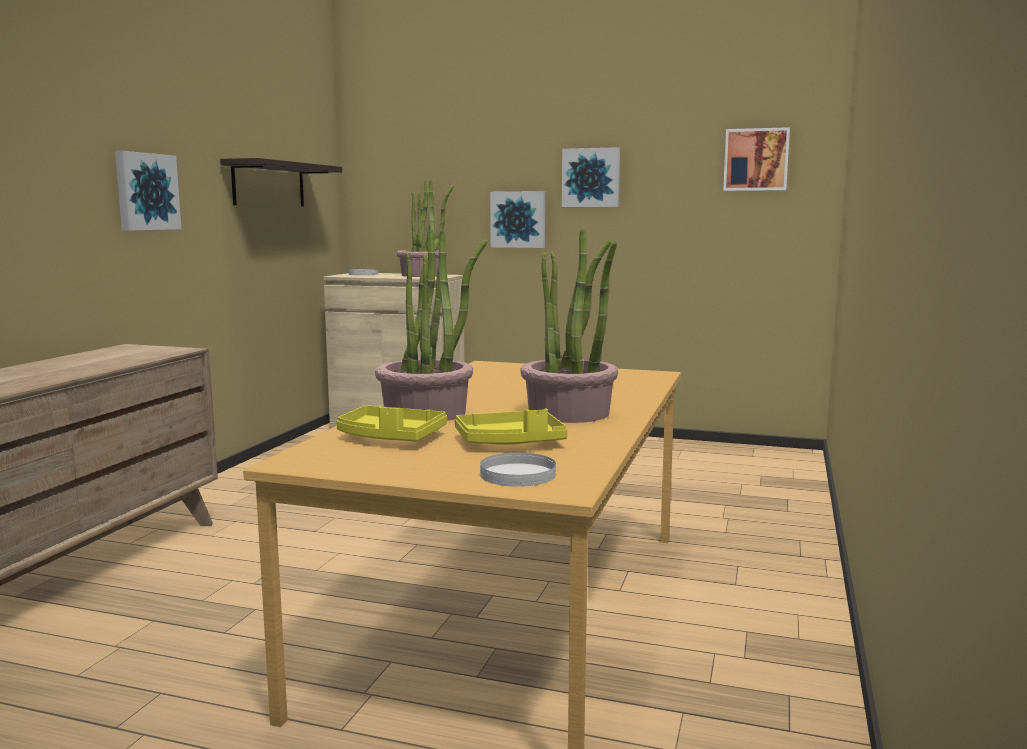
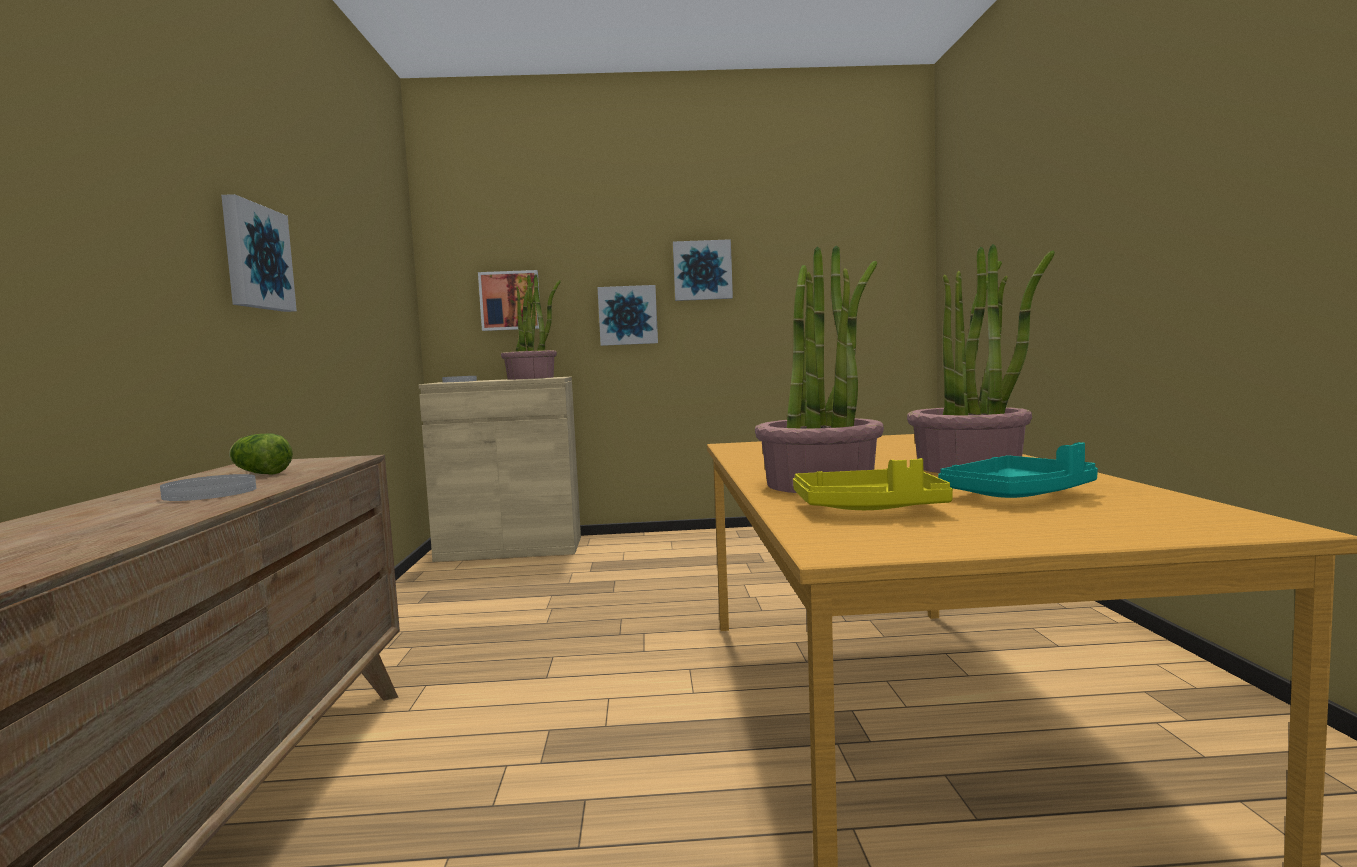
camera: 20 degrees left, 5 degrees down
shelf [220,158,342,206] -> none
yellow tray [455,408,567,445] -> turquoise tray [938,442,1098,498]
white plate [480,453,556,487] -> white plate moved to [160,474,256,501]
picture [723,127,790,191] -> picture moved to [478,270,540,331]
none -> lettuce [229,433,293,475]

